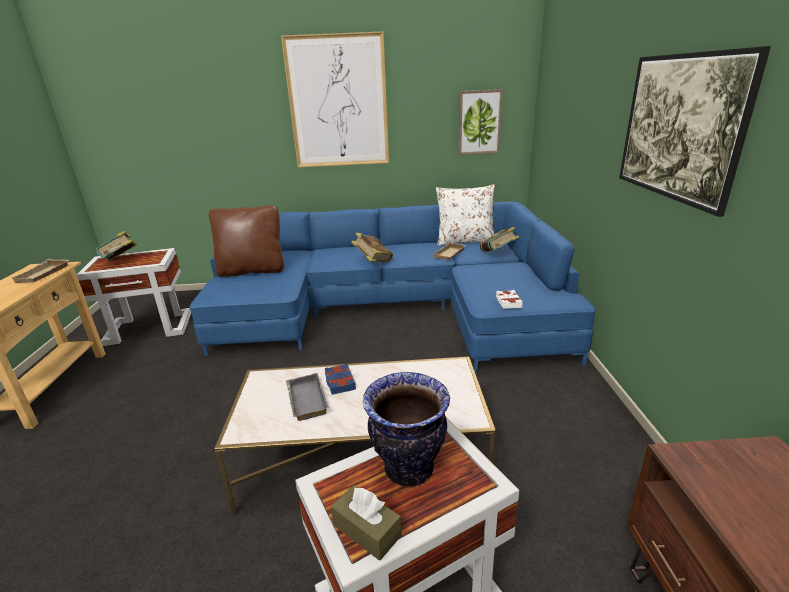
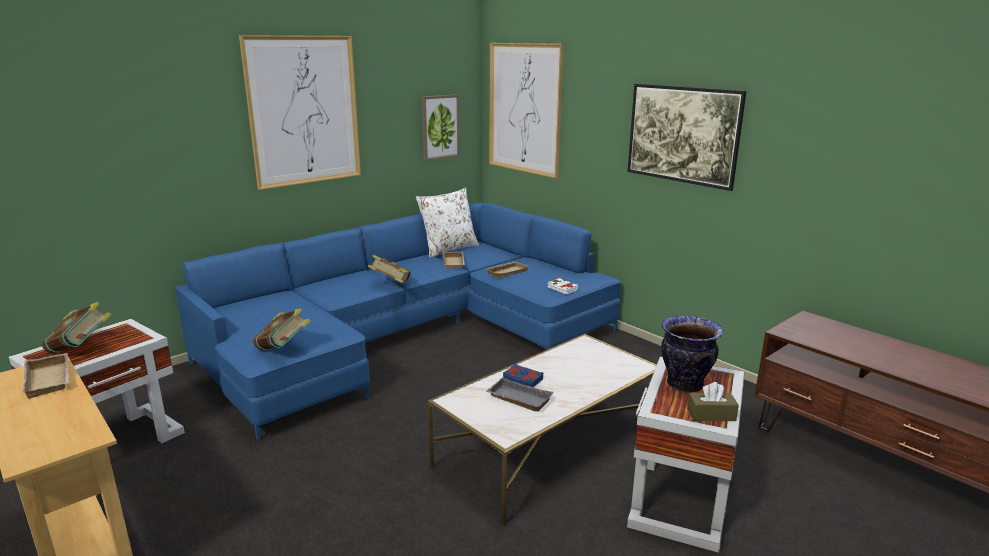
camera: 40 degrees left, 5 degrees down
brown pillow [209,205,284,277] -> none
book [480,227,519,252] -> book moved to [253,308,311,351]
none -> beige tray [486,262,528,278]
none -> picture [489,43,564,178]

